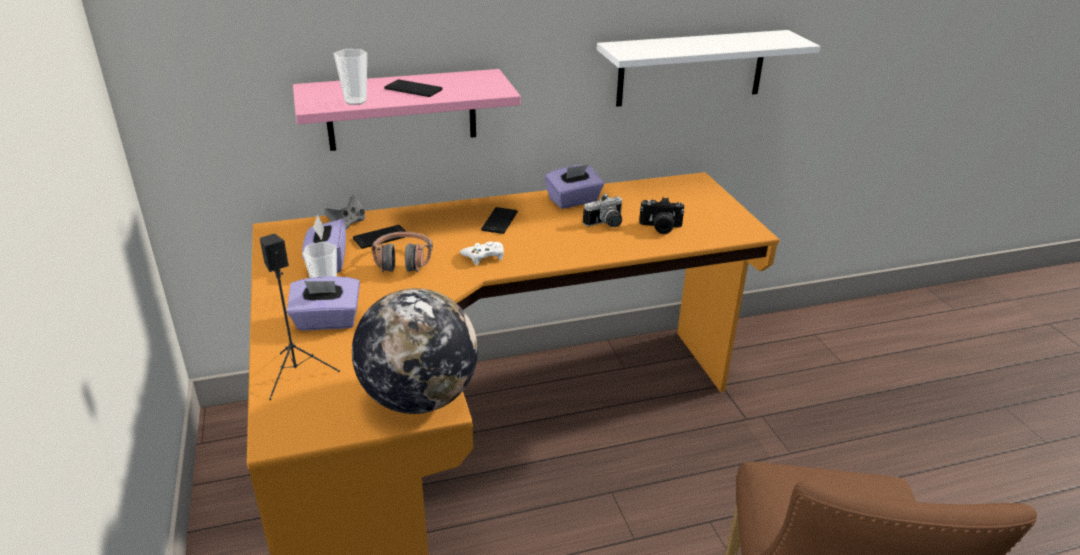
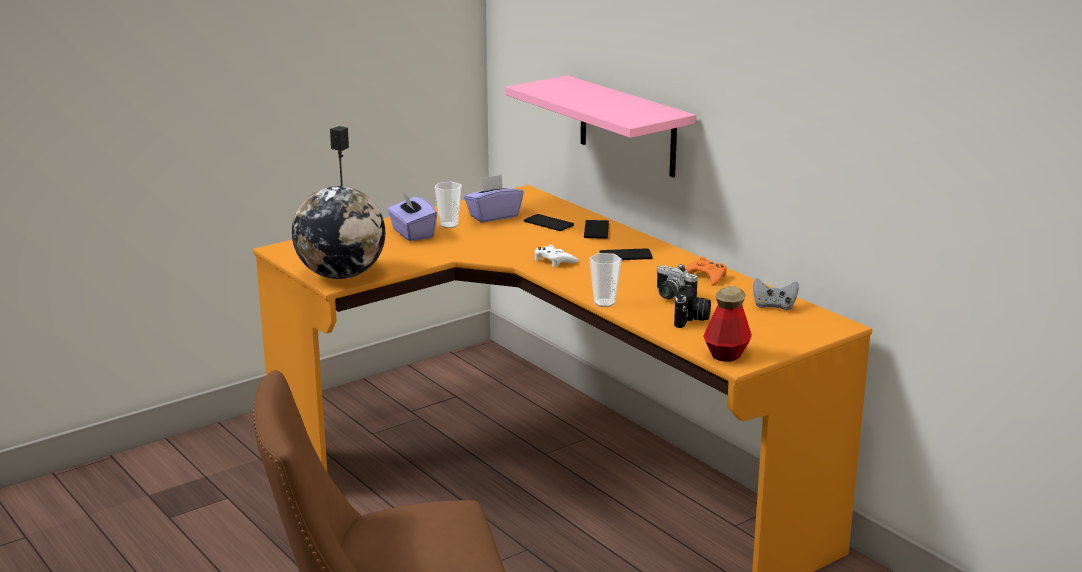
camera: 70 degrees right, 10 degrees down
grey game controller [324,195,365,230] -> grey game controller moved to [753,278,799,310]
cup [334,49,367,105] -> cup moved to [589,253,622,307]
headphones [371,232,433,272] -> none
phone [384,80,443,97] -> phone moved to [584,220,609,239]
purple tissue box [545,164,604,209] -> orange game controller [685,257,727,286]
white shelf [597,30,820,107] -> none
camera [639,197,684,234] -> camera turned 150 degrees counterclockwise [674,284,711,328]
none -> bottle [703,286,752,362]

